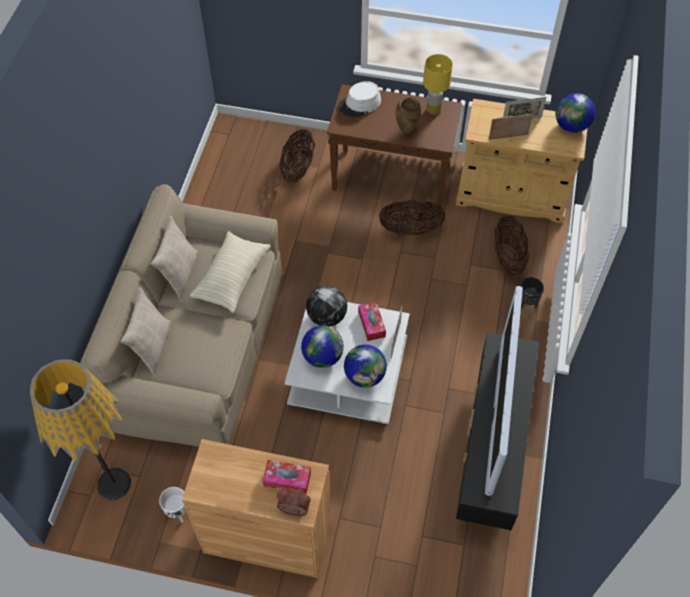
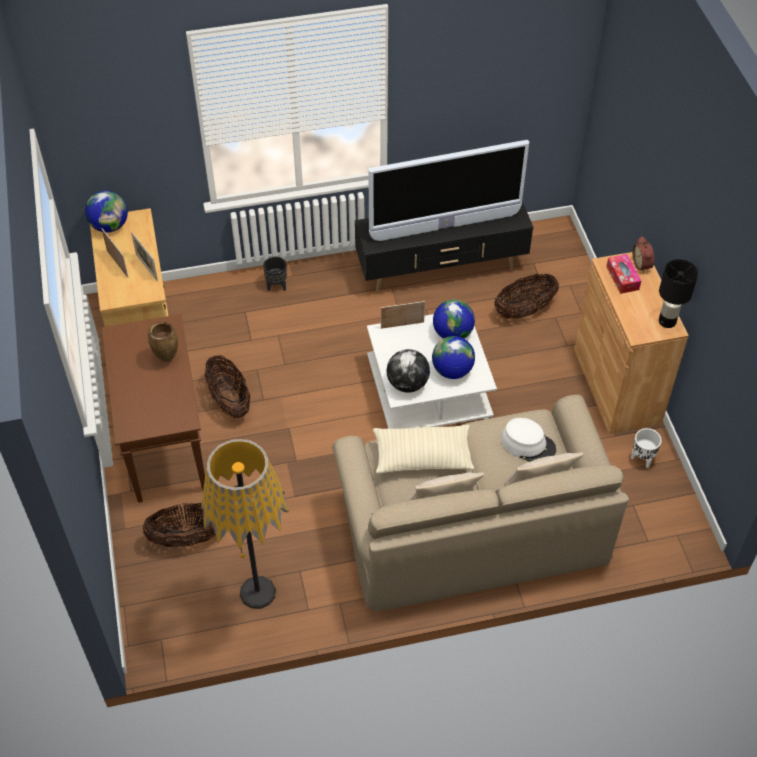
camera: 115 degrees left, 5 degrees down
floor lamp [30,359,131,500] -> floor lamp moved to [201,439,289,609]
white hat [338,81,381,117] -> white hat moved to [501,418,556,462]
tissue box [358,302,386,341] -> none
yellow table lamp [423,54,453,115] -> none
basket [494,215,529,275] -> basket moved to [494,274,559,319]
none -> black table lamp [659,259,698,328]

